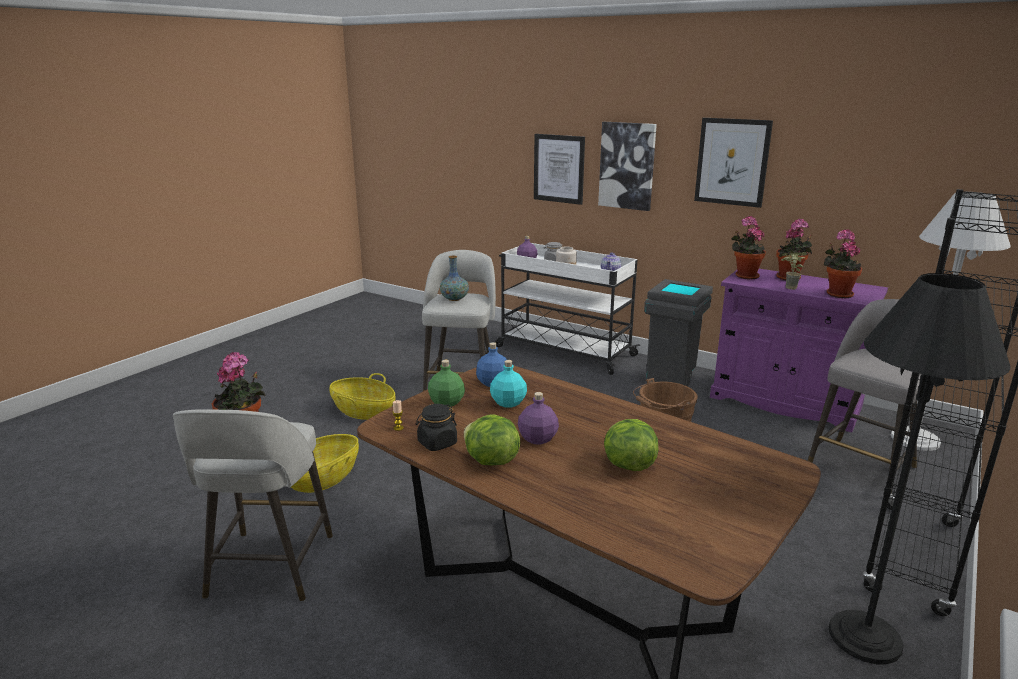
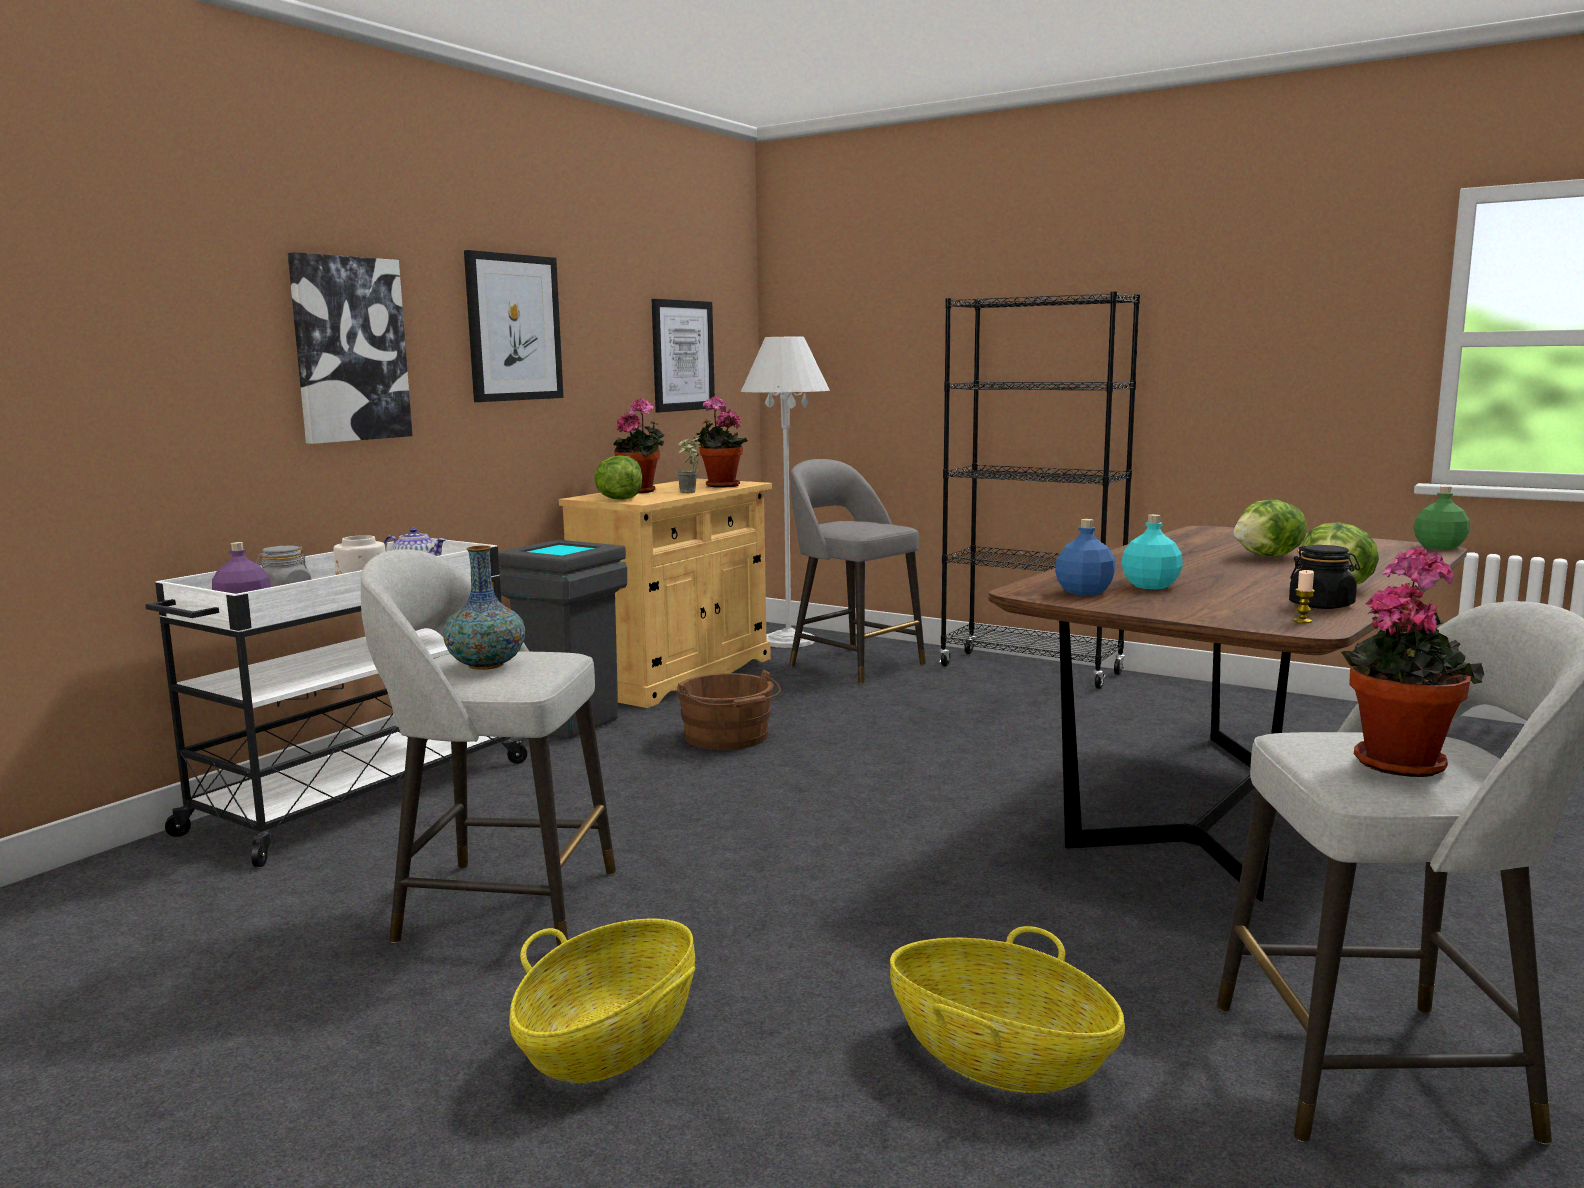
camera: 90 degrees left, 10 degrees down
green bottle [428,360,465,407] -> green bottle moved to [1414,486,1470,550]
purple bottle [518,392,559,445] -> none
picture [534,134,585,205] -> picture moved to [652,299,715,412]
purple cabinet [710,269,888,433] -> beige cabinet [559,478,772,708]
potted plant [731,216,766,280] -> lettuce [594,455,642,500]
black floor lamp [829,273,1011,664] -> none

